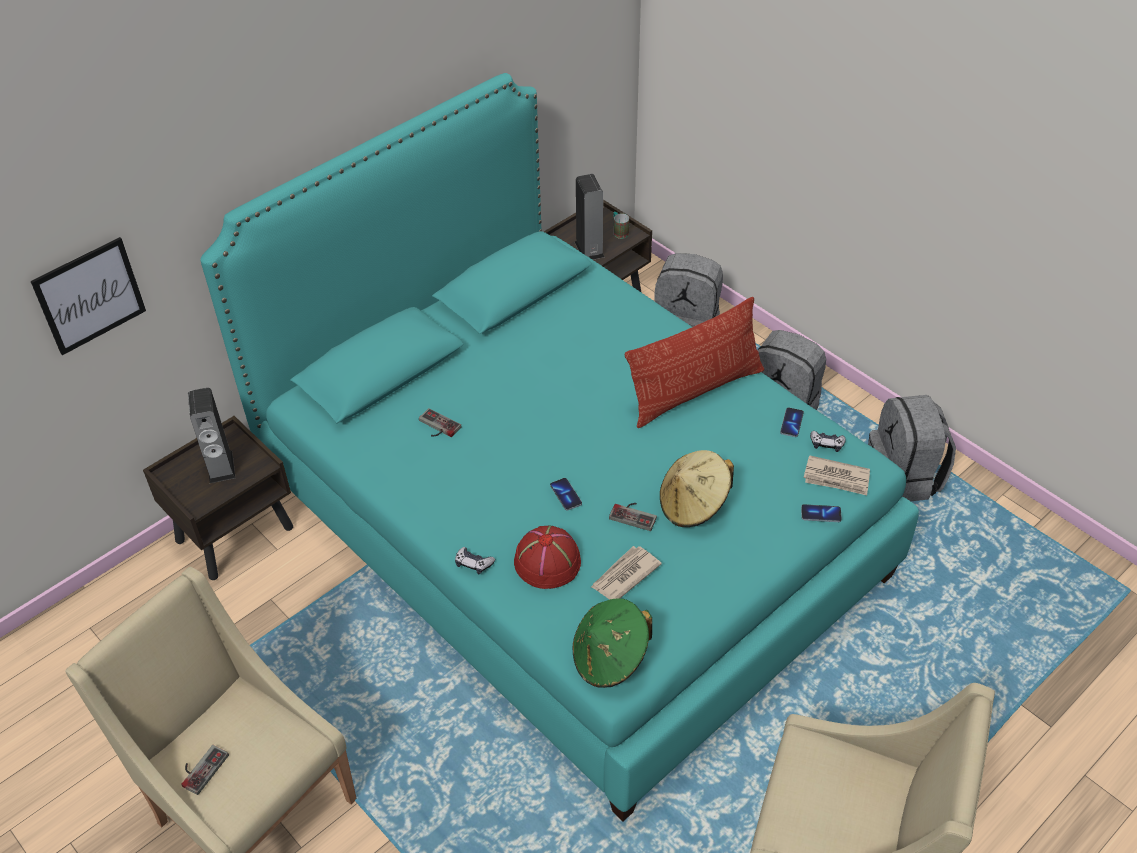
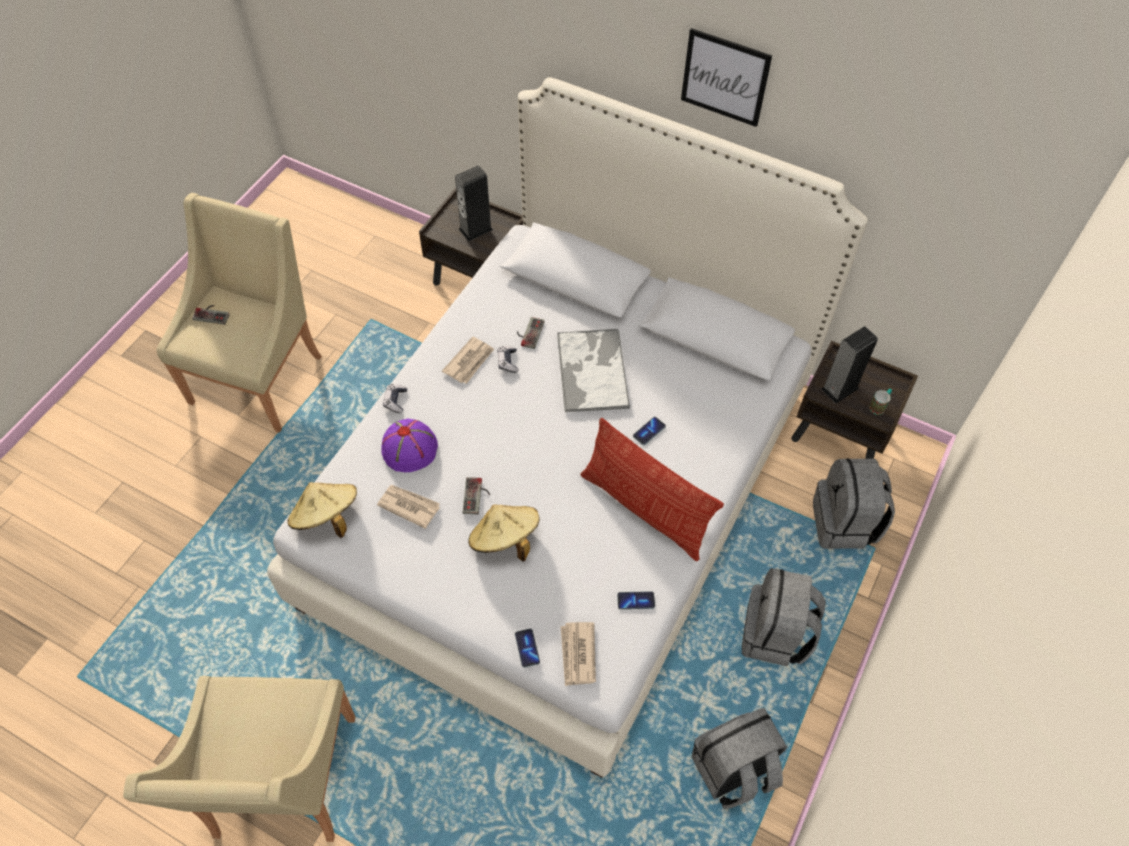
camera: 70 degrees right, 10 degrees up
picture [30,237,146,355] -> picture moved to [681,28,772,127]
turquoise bed [200,73,919,821] -> white bed [267,77,868,778]
red hat [514,526,581,589] -> purple hat [381,419,438,472]
phone [550,478,582,511] -> phone moved to [633,417,666,445]
green hat [573,598,652,688] -> beige hat [287,482,357,538]
game controller [810,431,846,452] -> game controller moved to [497,346,518,373]
none -> newspaper [442,337,494,384]
none -> tray [557,328,630,412]

